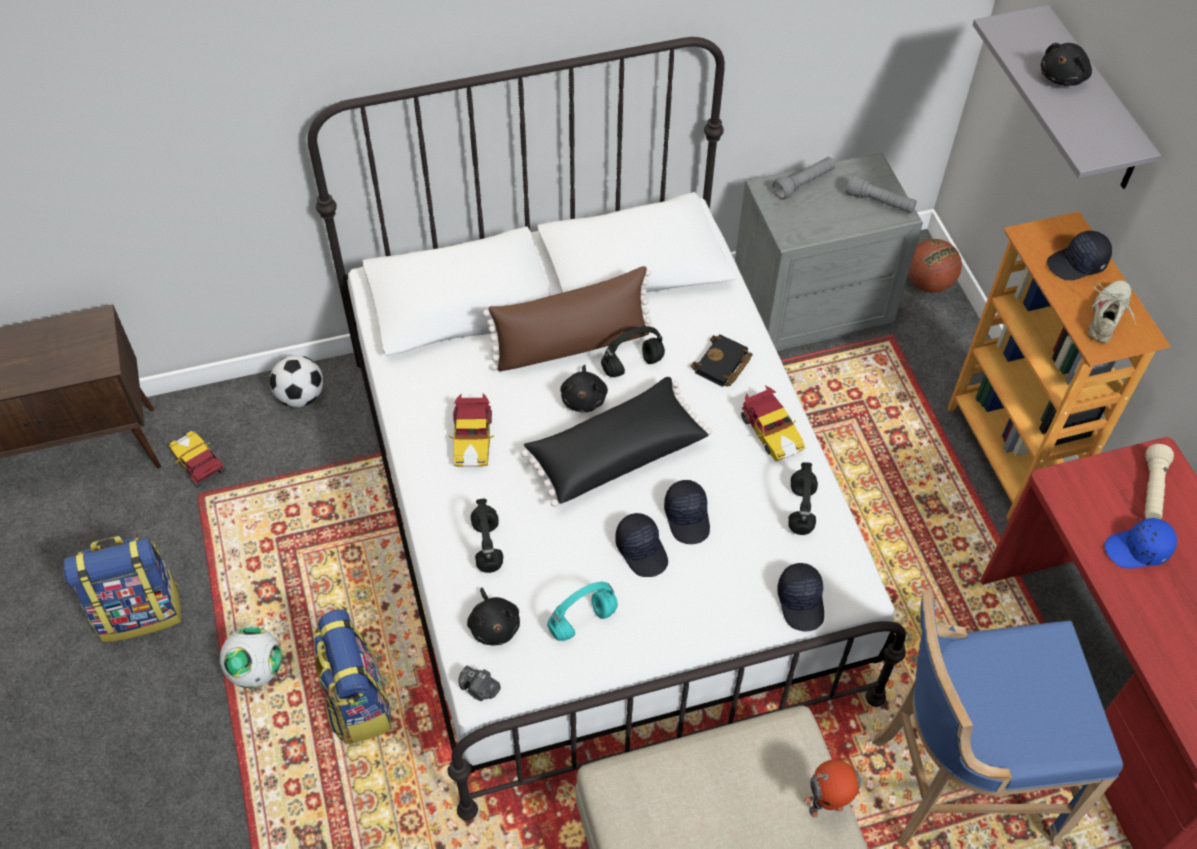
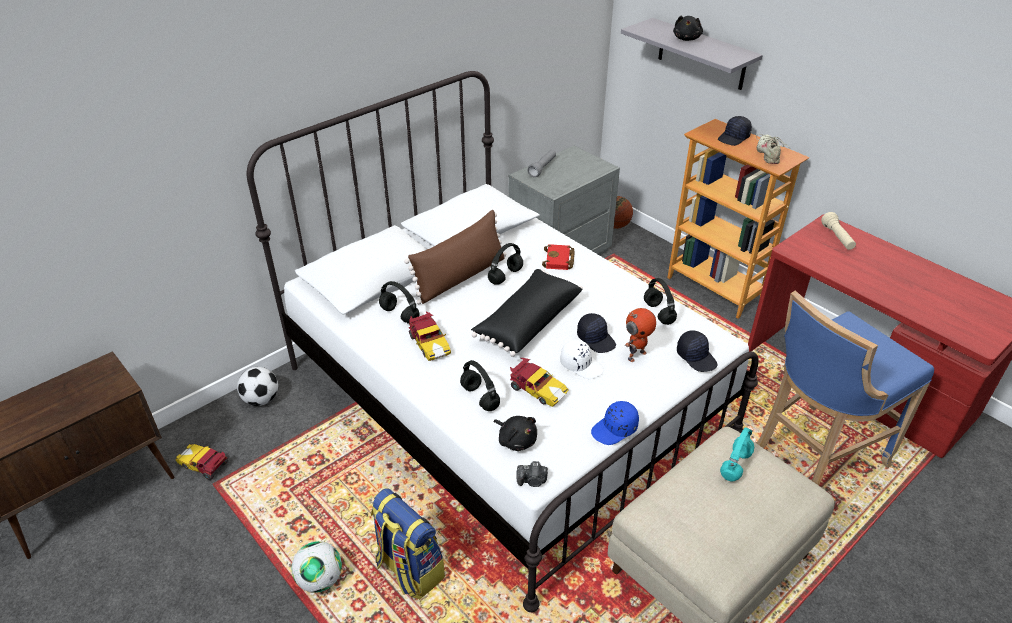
camera: 25 degrees left, 15 degrees down
backpack [63,536,181,642] -> none
turquoise headphones [547,581,618,641] -> turquoise headphones moved to [720,428,754,481]
black plush toy [560,365,608,412] -> none
black cap [615,513,668,577] -> white cap [560,340,604,379]
black book [691,334,753,387] -> red book [542,244,575,270]
toy car [741,386,805,461] -> toy car moved to [510,358,569,407]
toy robot [803,760,861,817] -> toy robot moved to [625,308,656,362]
grey flashlight [846,174,917,213] -> none
blue cap [1105,518,1177,568] -> blue cap moved to [591,401,639,445]
none -> black headphones [379,281,420,324]

